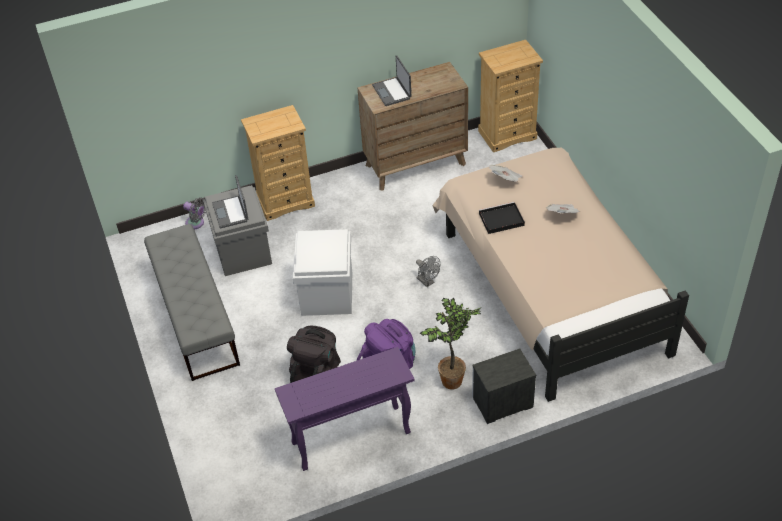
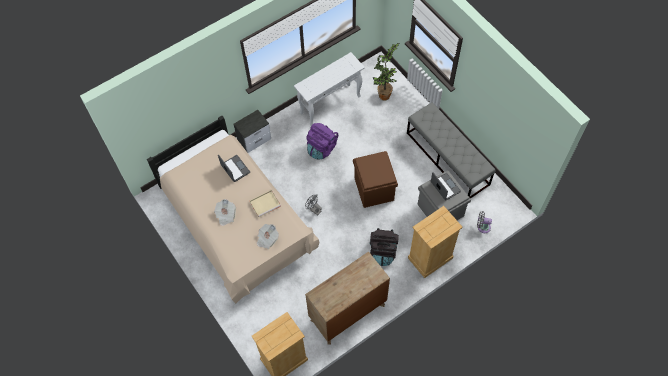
camera: 165 degrees right, 15 degrees up
purple console table [275,347,415,471] -> white console table [294,52,365,126]
black backpack [287,326,341,383] -> black backpack moved to [370,228,399,266]
white storage box [293,229,352,316] -> brown storage box [353,151,398,208]
laptop [372,55,411,106] -> laptop moved to [218,155,250,182]
potted plant [420,298,482,390] -> potted plant moved to [373,43,399,101]
black tray [479,202,525,234] -> beige tray [250,190,281,217]

